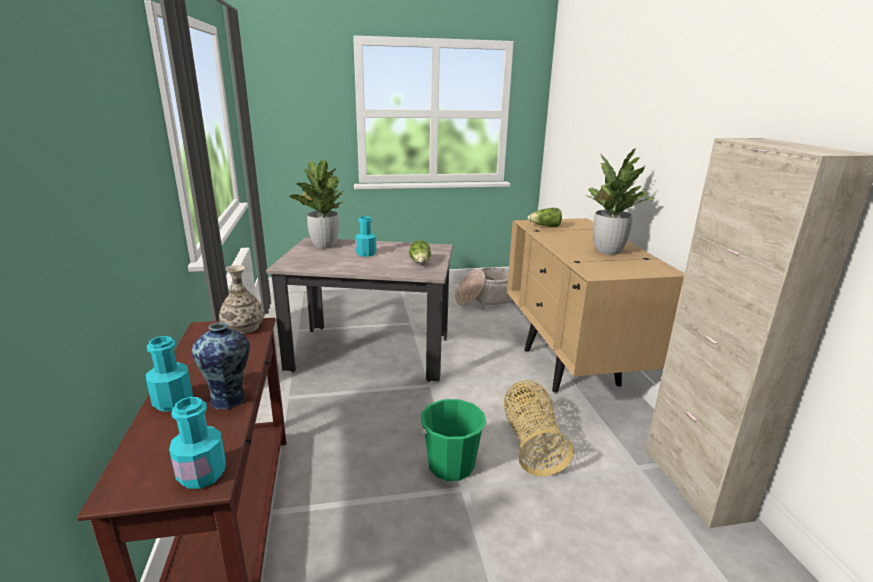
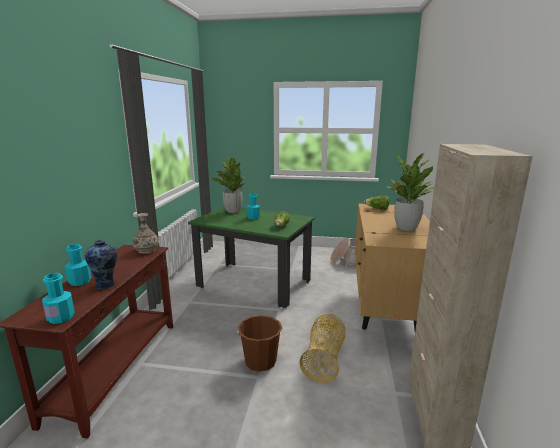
camera: 20 degrees right, 5 degrees down
beige dining table [266,238,453,382] -> green dining table [188,207,315,308]
green bucket [419,399,486,481] -> brown bucket [237,315,282,372]

